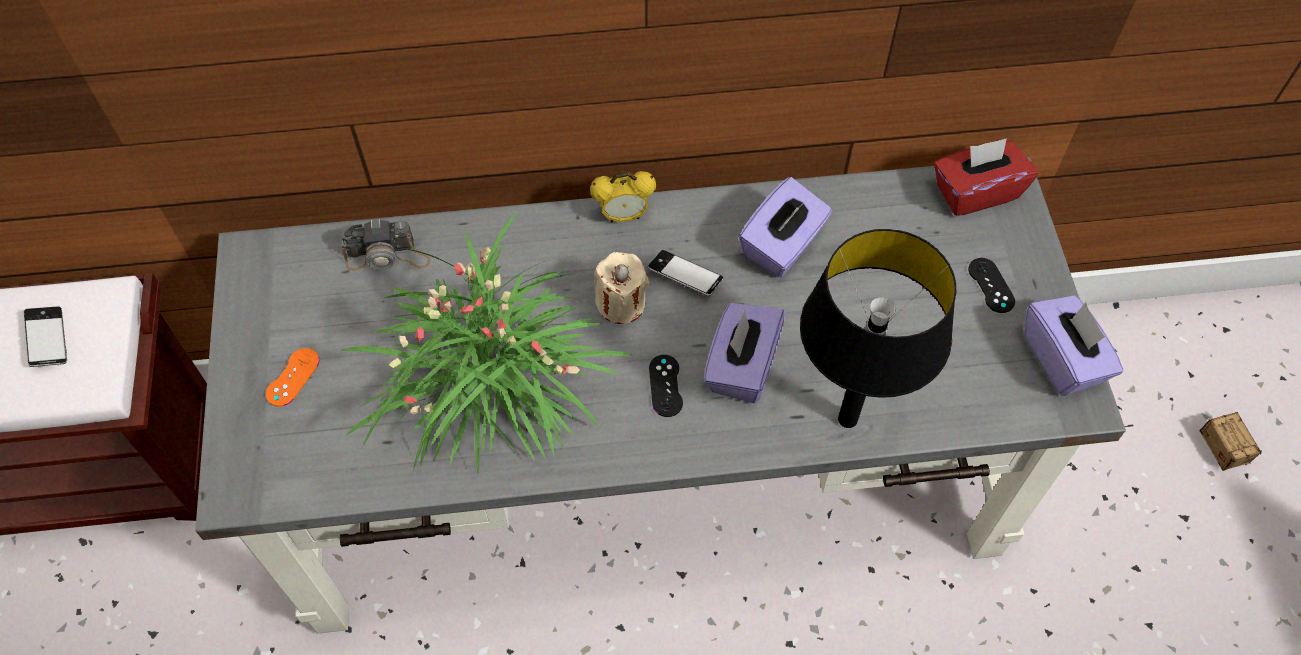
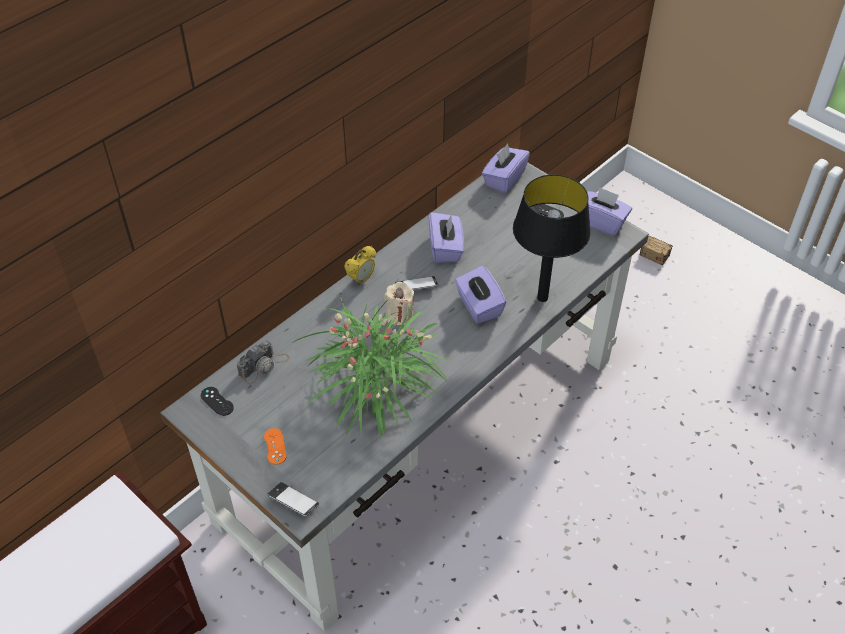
camera: 40 degrees left, 10 degrees down
phone [24,306,67,367] -> phone moved to [267,482,319,517]
black game controller [649,355,683,417] -> black game controller moved to [201,387,234,416]
red tissue box [934,138,1038,216] -> purple tissue box [482,144,530,193]

